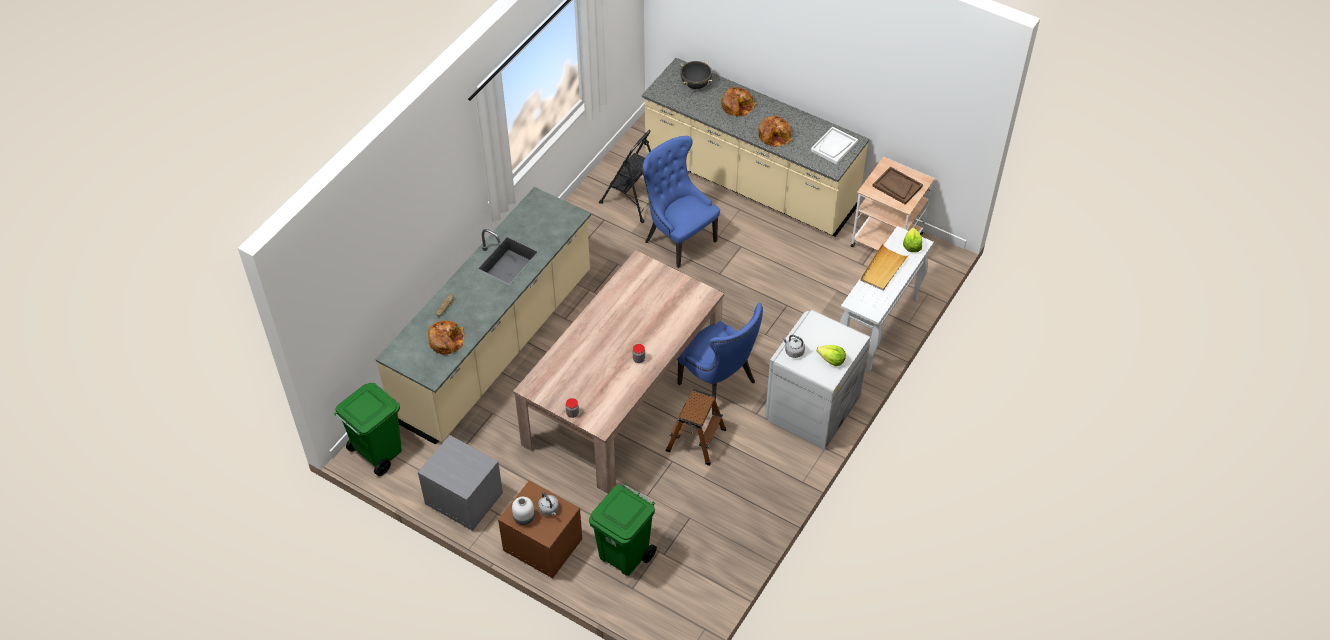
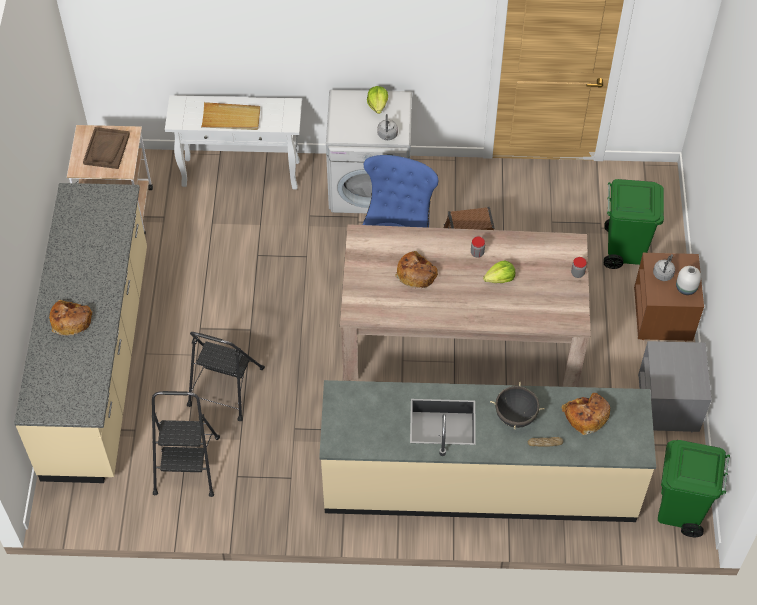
camera: 120 degrees left, 5 degrees up
blue chair [642,136,720,268] -> black step ladder [187,332,265,421]
black cooking pot [680,61,712,89] -> black cooking pot moved to [490,382,545,429]
bread [758,116,792,147] -> bread moved to [395,251,438,288]
white tray [811,126,858,165] -> none
lettuce [903,228,922,252] -> lettuce moved to [483,260,515,283]

